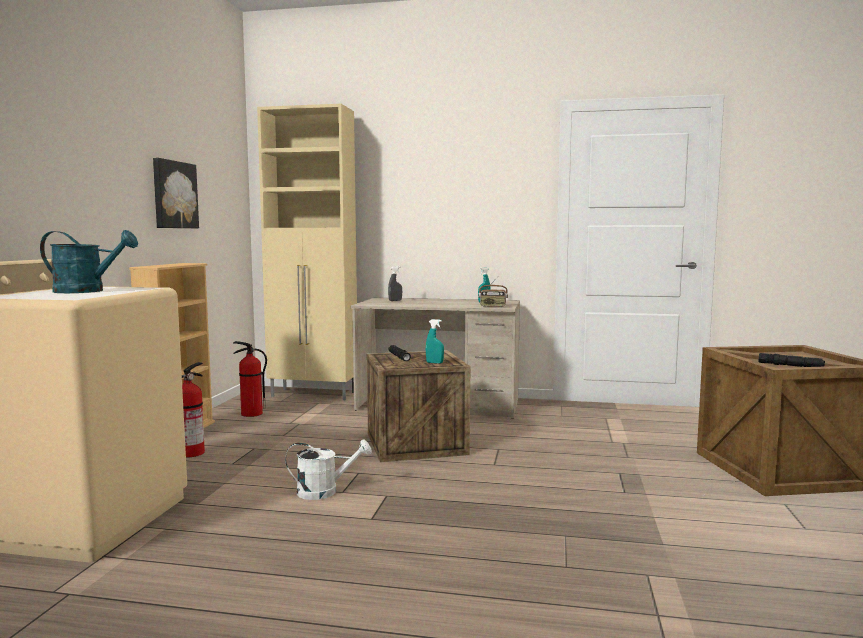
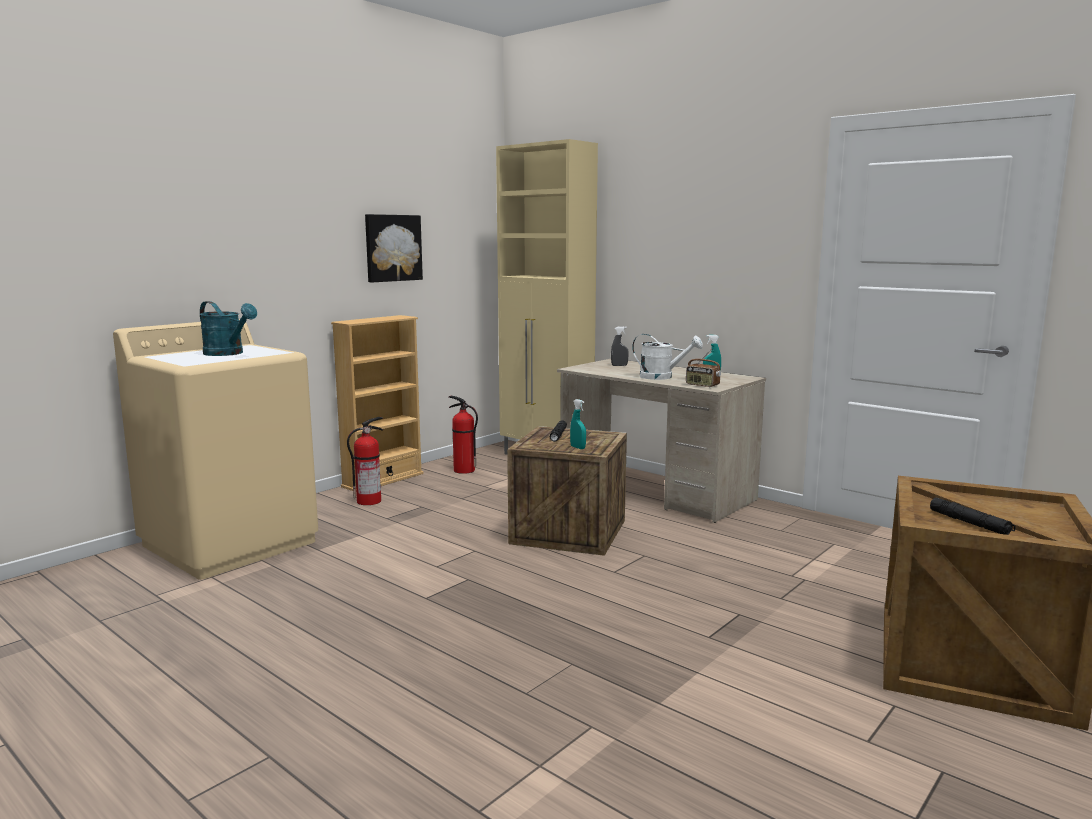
camera: 30 degrees right, 5 degrees up
white watering can [285,439,372,500] -> white watering can moved to [632,334,703,380]

